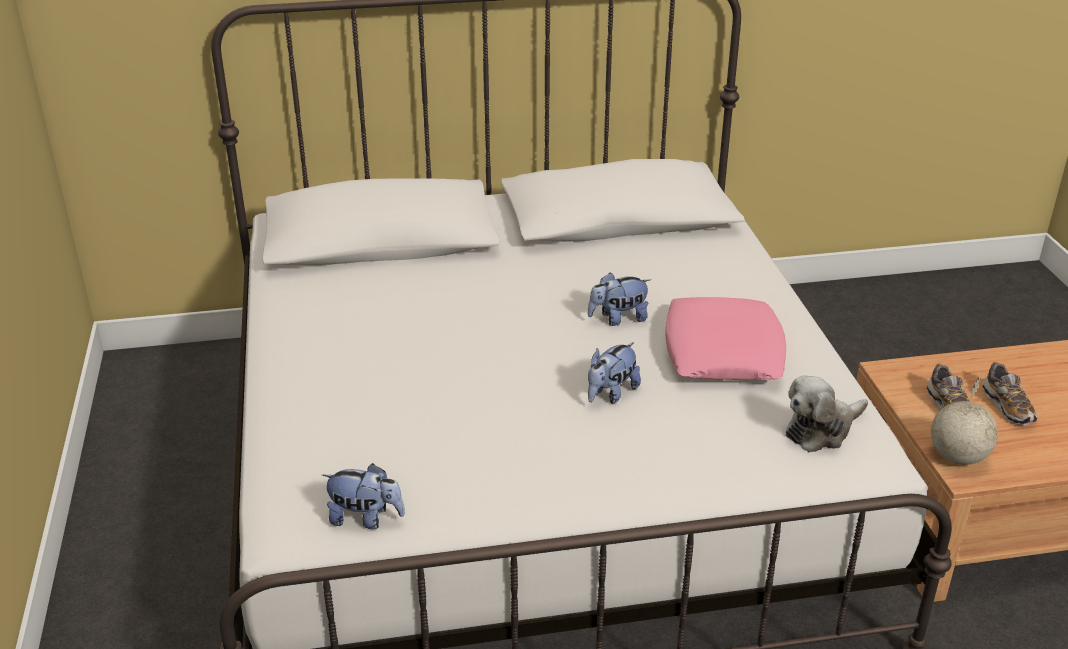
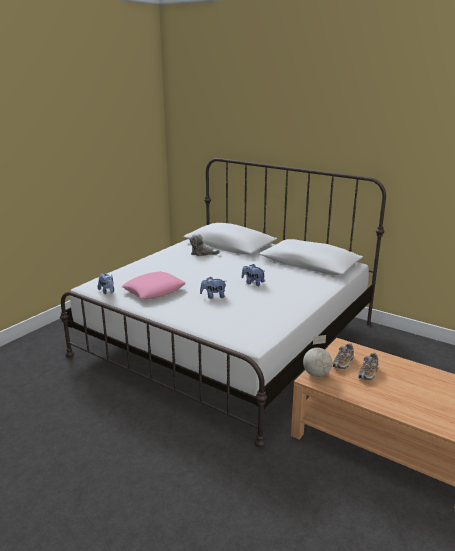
camera: 45 degrees right, 10 degrees down
pink pillow [666,297,786,380] -> pink pillow moved to [121,272,186,299]
plush toy [786,375,868,452] -> plush toy moved to [190,233,220,256]

